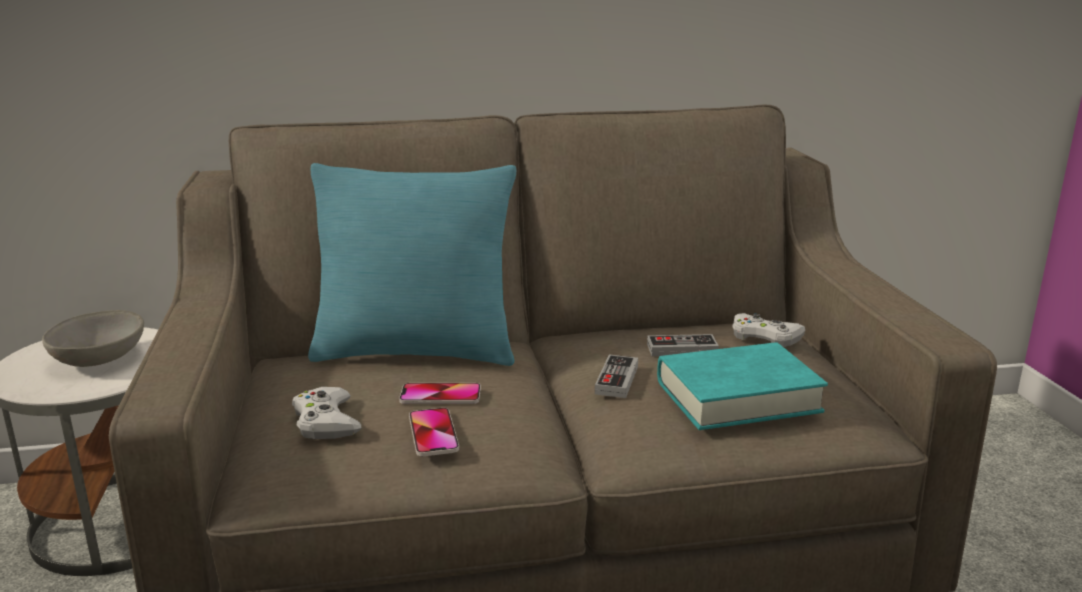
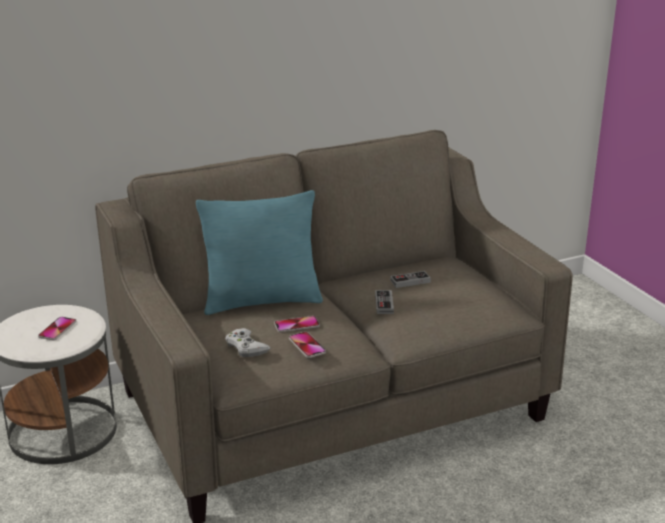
camera: 15 degrees left, 5 degrees up
grey bowl [42,310,144,367] -> phone [38,317,76,340]
turquoise book [657,342,828,430] -> none
white game controller [732,313,805,347] -> none

